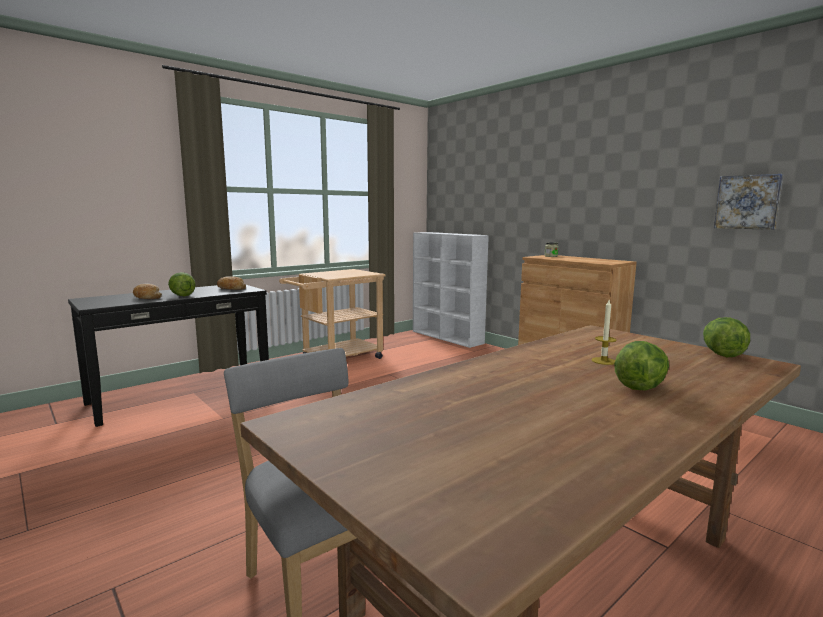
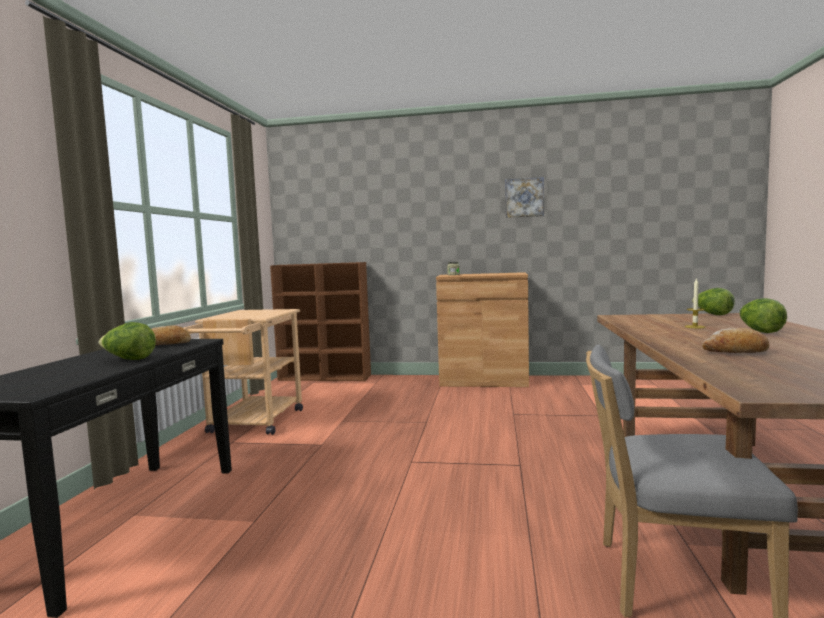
camera: 40 degrees left, 5 degrees down
bread [133,284,162,299] -> bread moved to [702,328,770,353]
white bookcase [413,232,489,348] -> brown bookcase [270,262,371,381]
picture [714,174,783,230] -> picture moved to [505,177,544,218]

